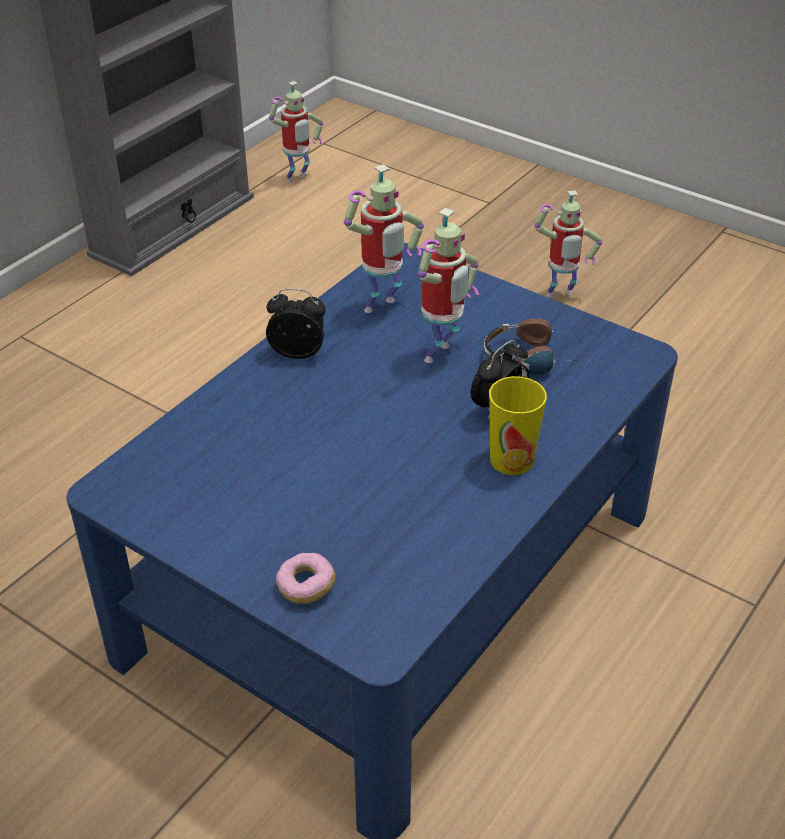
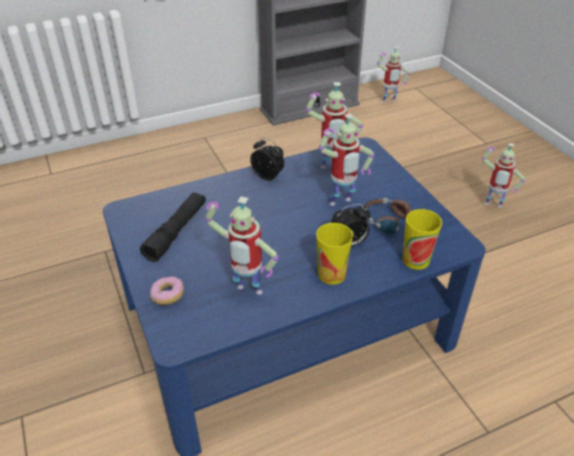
camera: 30 degrees right, 0 degrees up
none -> black flashlight [140,192,206,262]
none -> toy robot [205,197,279,295]
none -> cup [402,209,442,270]

